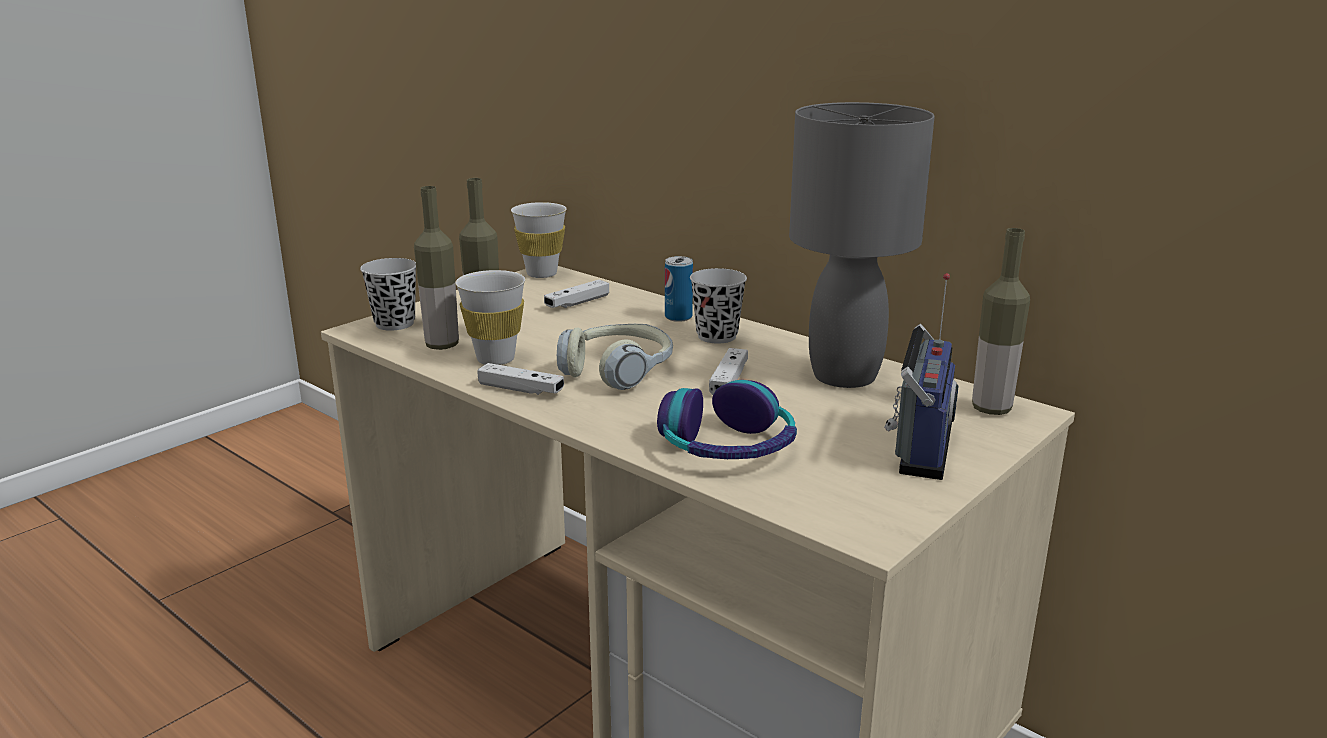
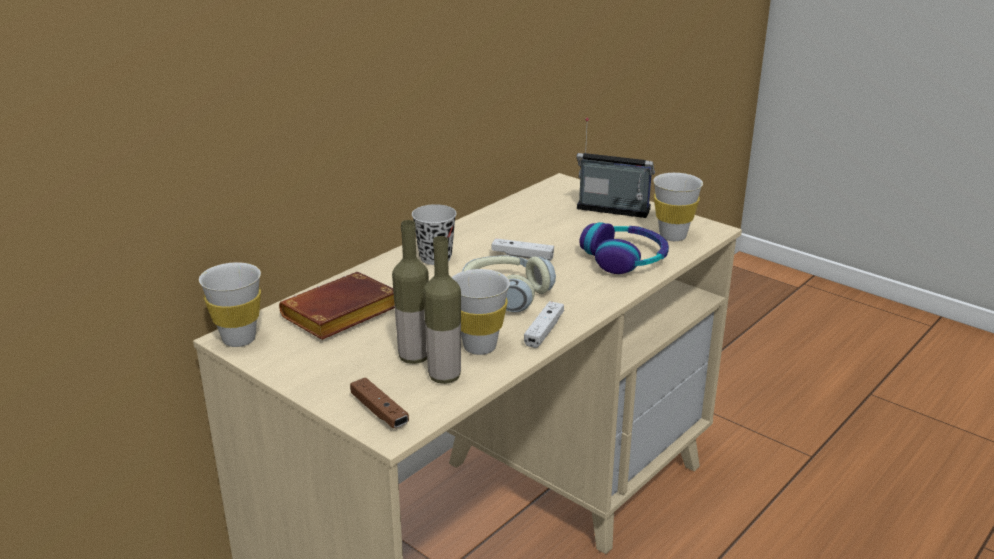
camera: 90 degrees left, 5 degrees up
black cup [360,258,416,331] -> brown game controller [350,377,409,428]
white game controller [544,280,609,308] -> brown book [279,272,395,340]
can [665,256,693,322] -> none
grey table lamp [789,102,935,388] -> none
bottle [972,228,1030,415] -> none
none -> white cup [653,173,703,241]

